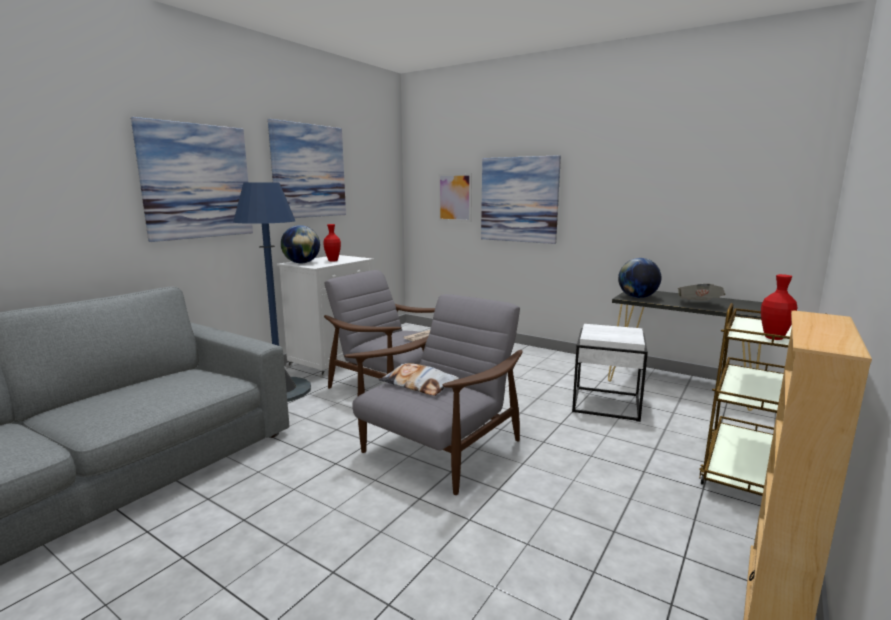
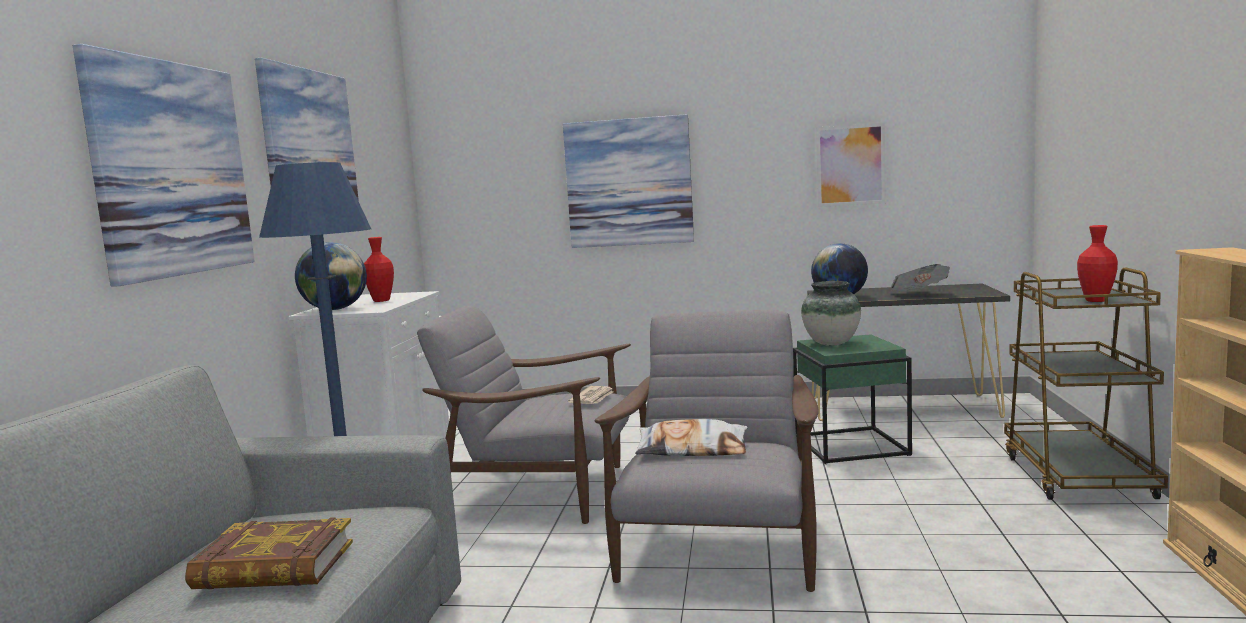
camera: 25 degrees left, 5 degrees down
picture [438,173,472,222] -> picture moved to [816,123,886,207]
white side table [572,324,648,422] -> green side table [793,334,912,464]
none -> book [185,517,353,589]
none -> vase [801,281,861,346]

